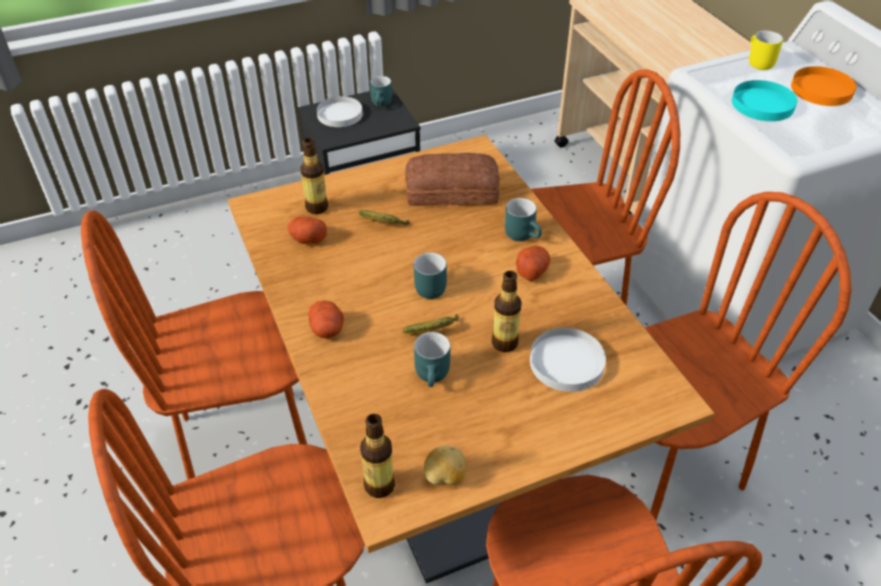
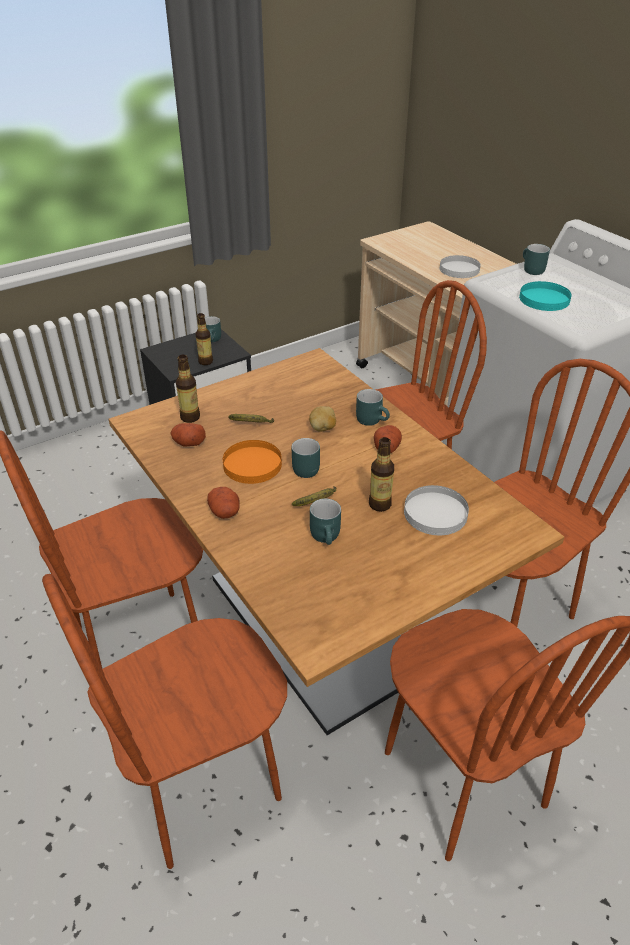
camera: 10 degrees left, 5 degrees down
white plate [317,96,363,127] -> white plate moved to [440,255,481,278]
bottle [360,414,395,498] -> bottle moved to [195,313,213,365]
bread [405,153,500,206] -> none
potato [424,446,465,485] -> potato moved to [309,406,336,432]
yellow mug [749,31,783,70] -> turquoise mug [523,244,550,275]
orange plate [791,66,856,106] -> orange plate moved to [223,440,282,484]

